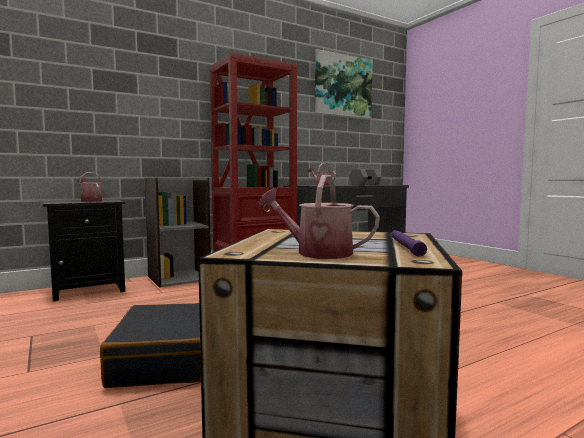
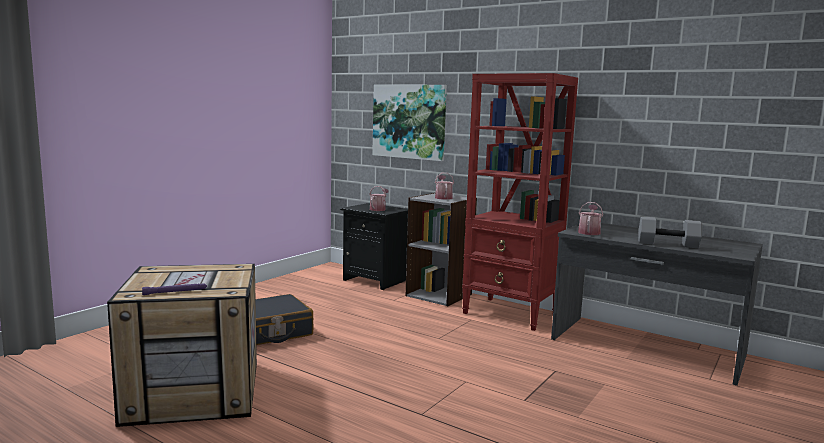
camera: 65 degrees right, 5 degrees up
watering can [258,175,380,259] -> watering can moved to [435,173,454,200]
picture [315,49,373,119] -> picture moved to [372,84,447,161]

